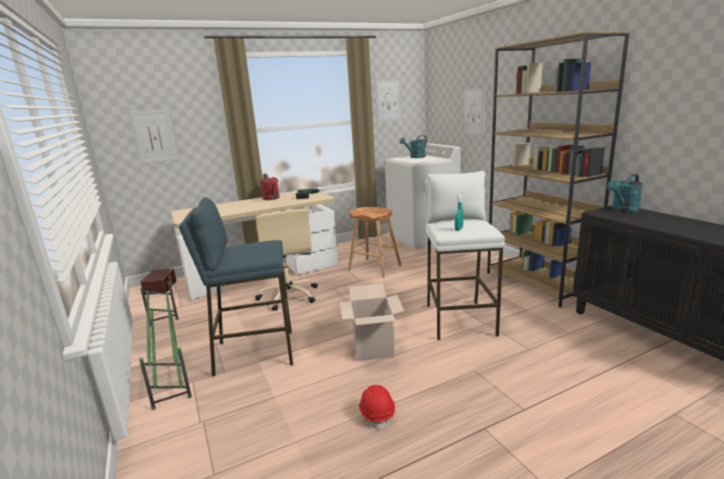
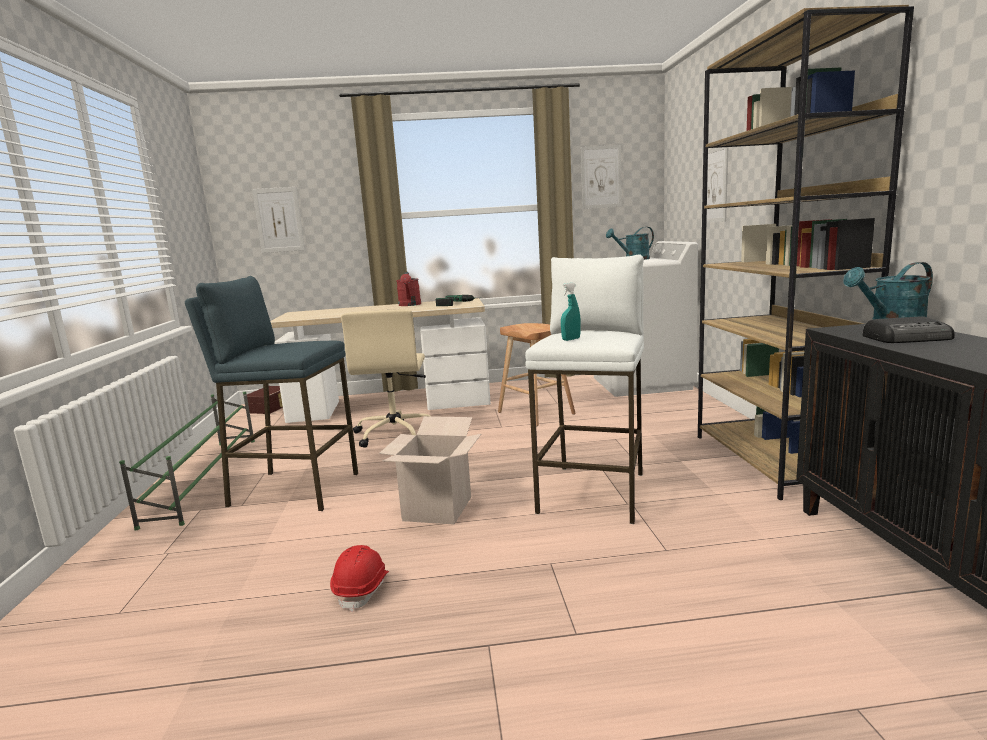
camera: 20 degrees right, 5 degrees down
none -> radio [863,316,955,343]

